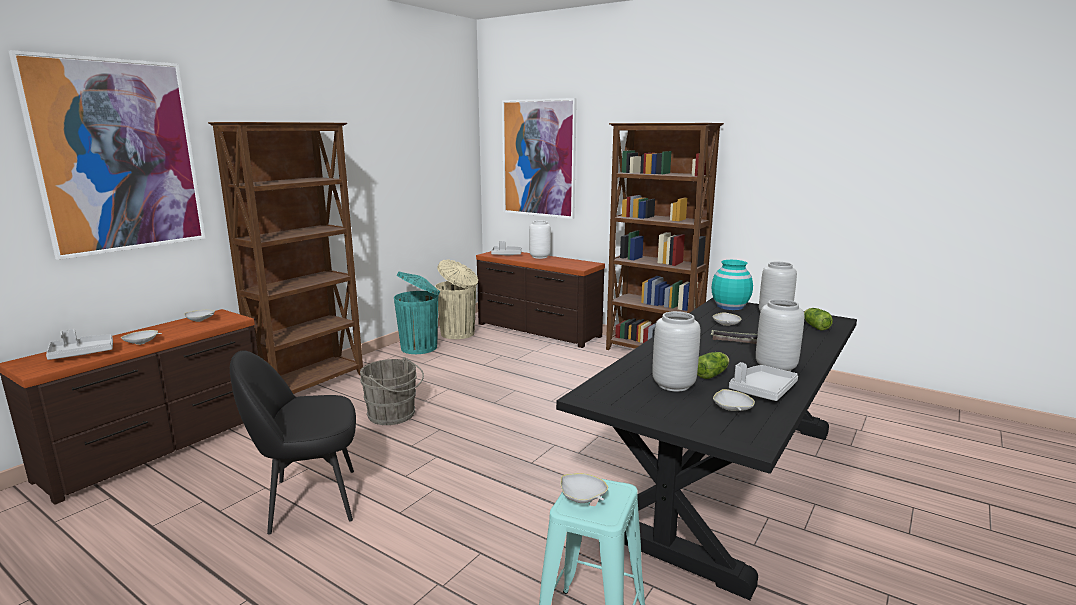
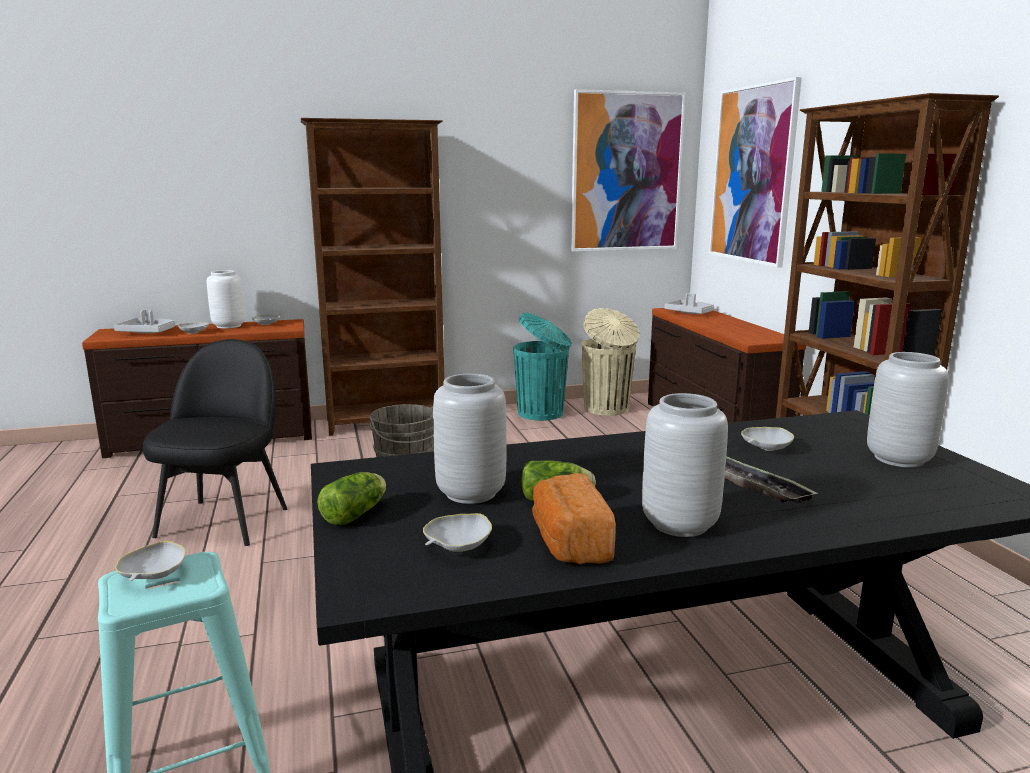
camera: 40 degrees right, 0 degrees up
picture [9,50,205,260] -> picture moved to [571,89,686,251]
black chair [230,350,356,535] -> black chair turned 75 degrees clockwise [143,339,287,546]
white vase [529,221,551,259] -> white vase moved to [207,270,245,329]
turquoise vase [712,260,753,310] -> none
grey tray [729,362,798,401] -> bread [532,473,616,564]
lettuce [804,308,833,330] -> lettuce moved to [317,472,386,525]

